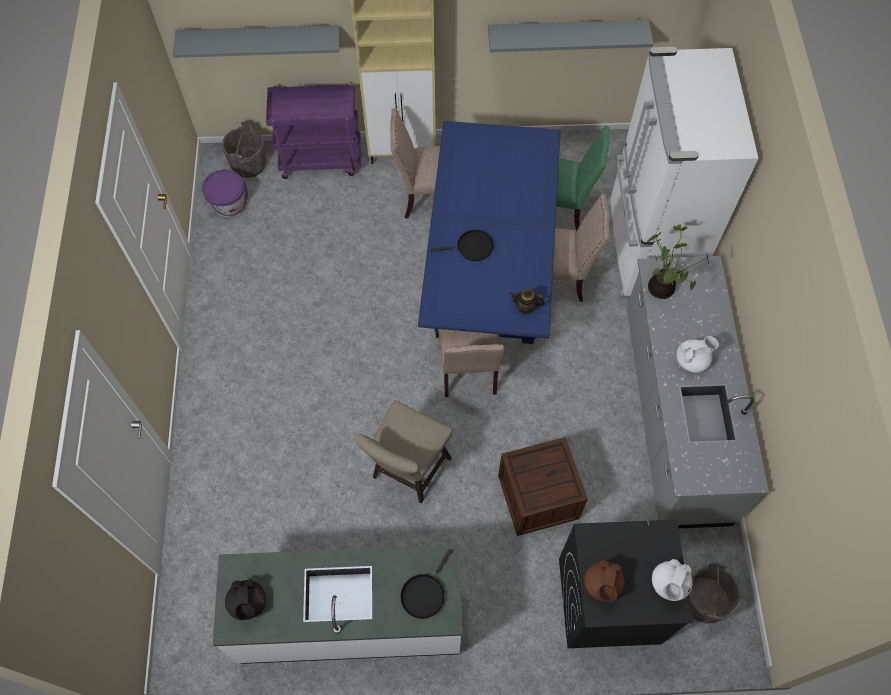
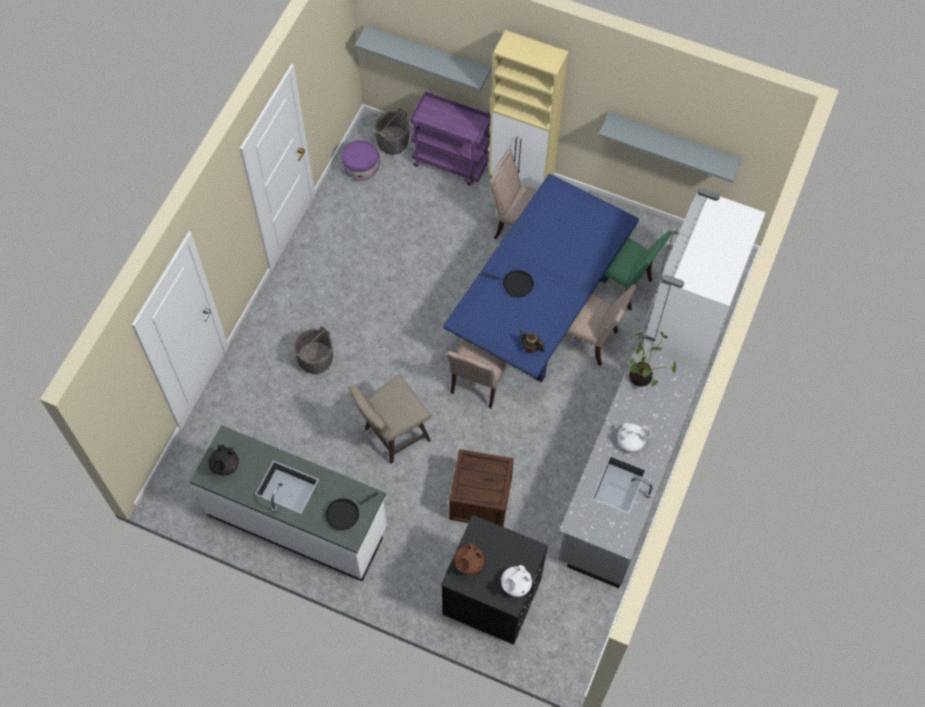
camera: 25 degrees right, 0 degrees up
grey bucket [689,562,741,624] -> grey bucket moved to [293,326,333,374]

